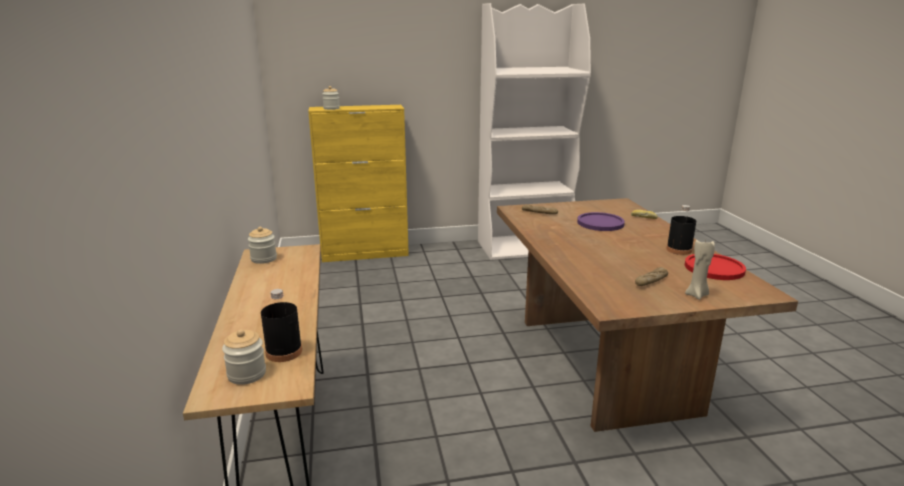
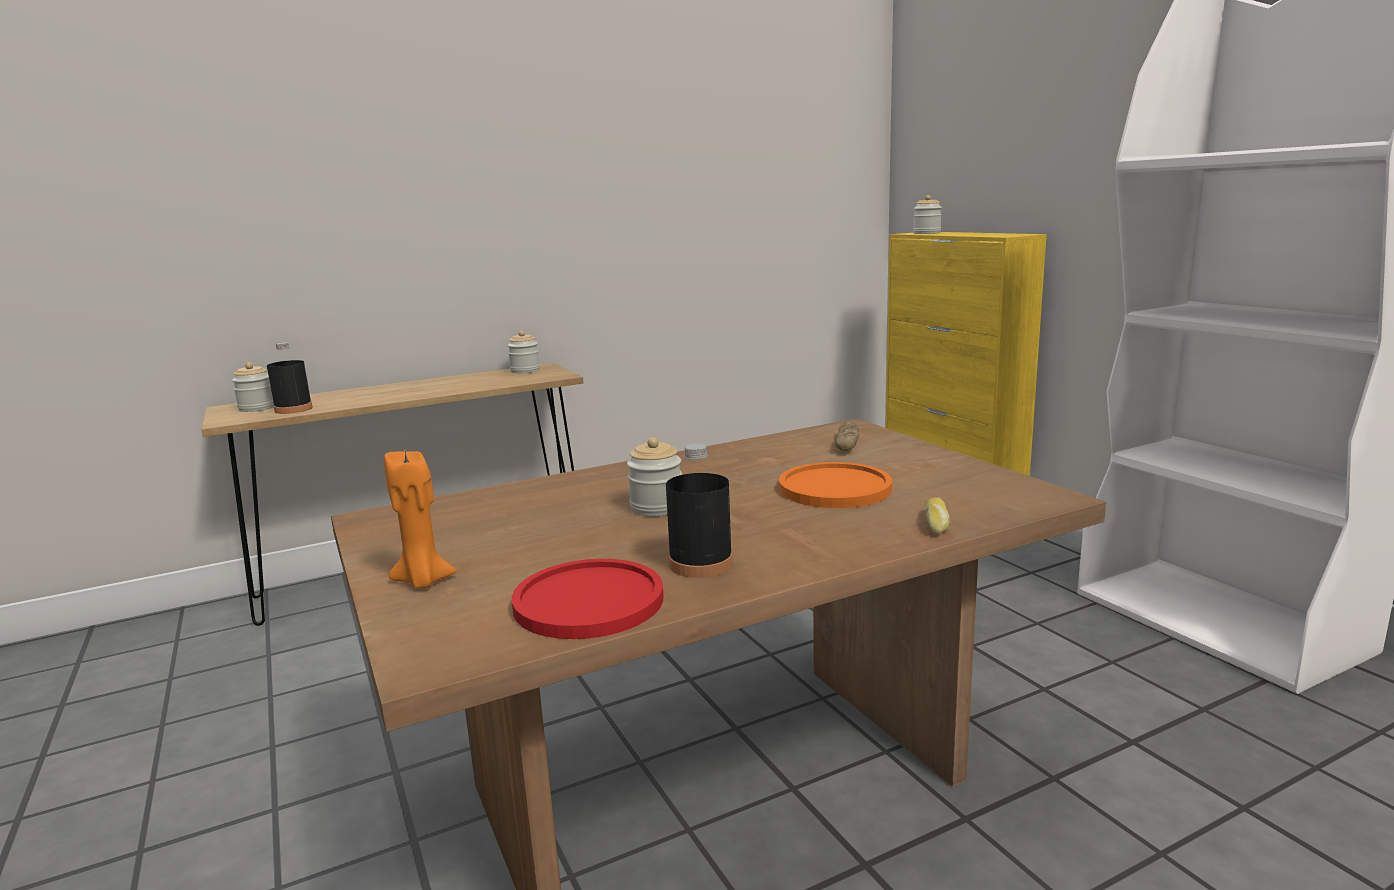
camera: 75 degrees right, 5 degrees down
purple plate [577,212,625,231] -> orange plate [779,462,892,508]
bread [635,267,668,286] -> none
beige candle [685,240,715,300] -> orange candle [384,451,457,588]
none -> jar [627,437,682,516]

